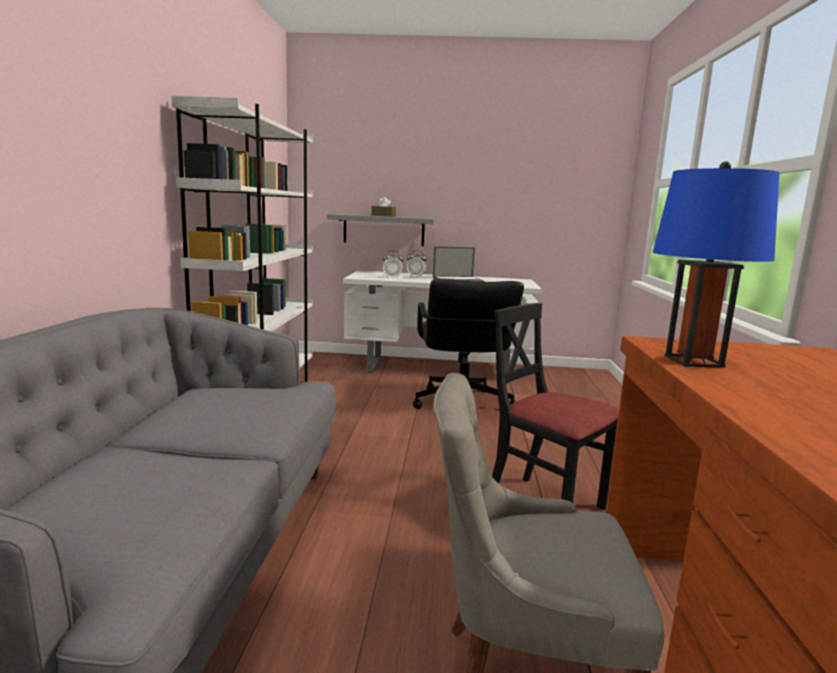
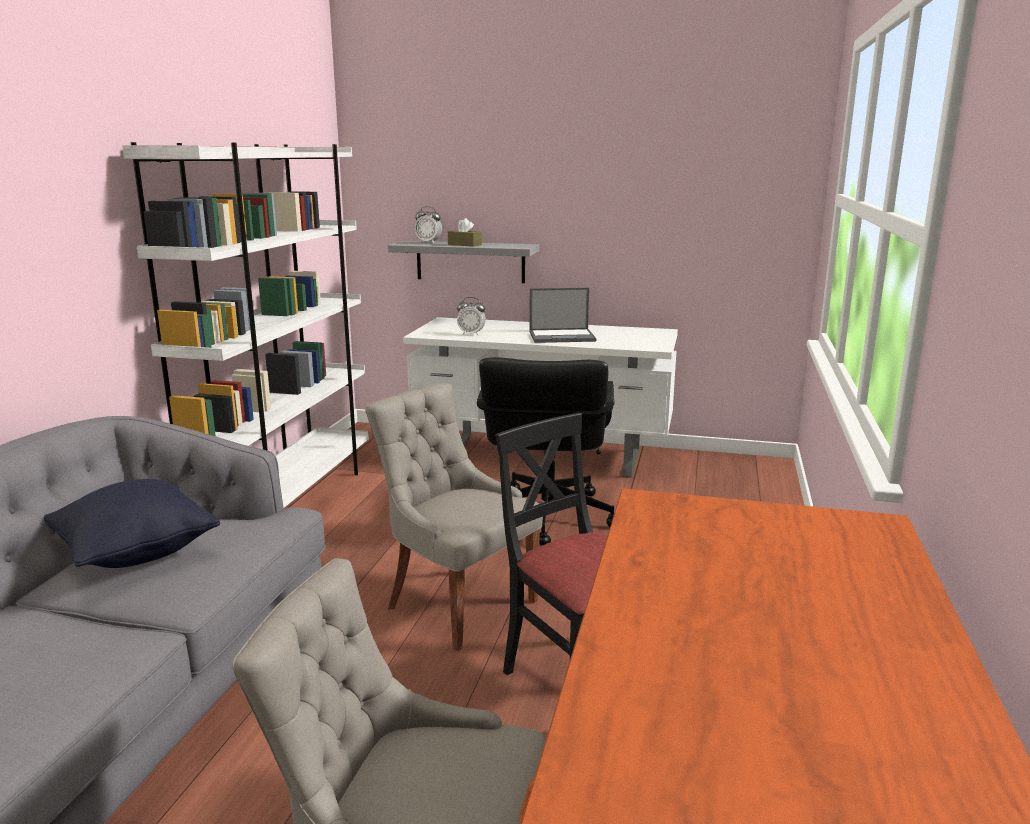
camera: 10 degrees right, 5 degrees up
alarm clock [406,251,427,278] -> alarm clock moved to [415,206,442,244]
blue table lamp [652,162,780,367] -> none
none -> black pillow [44,479,220,568]
none -> grey chair [365,383,543,651]

